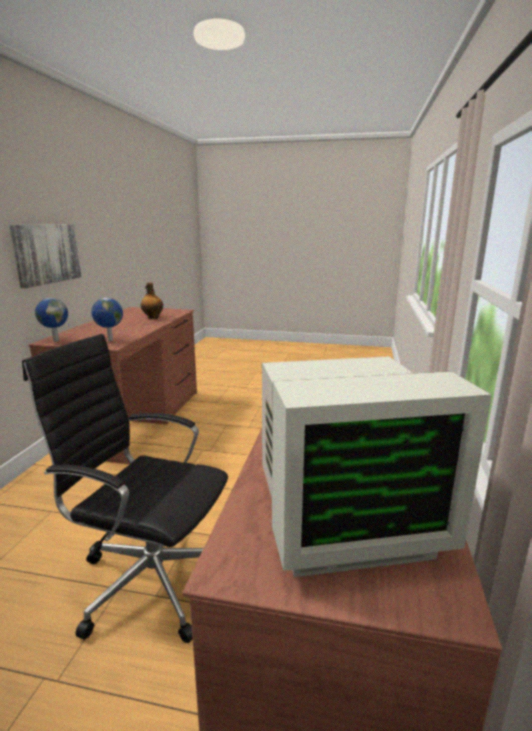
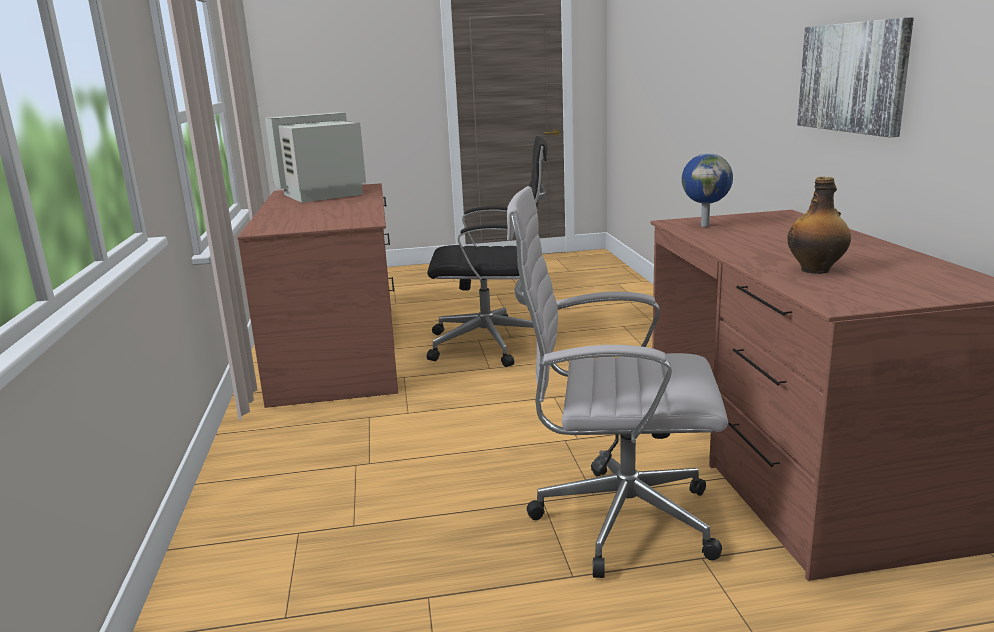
camera: 160 degrees right, 0 degrees up
globe [35,298,68,342] -> none
none -> white office chair [507,186,728,578]

